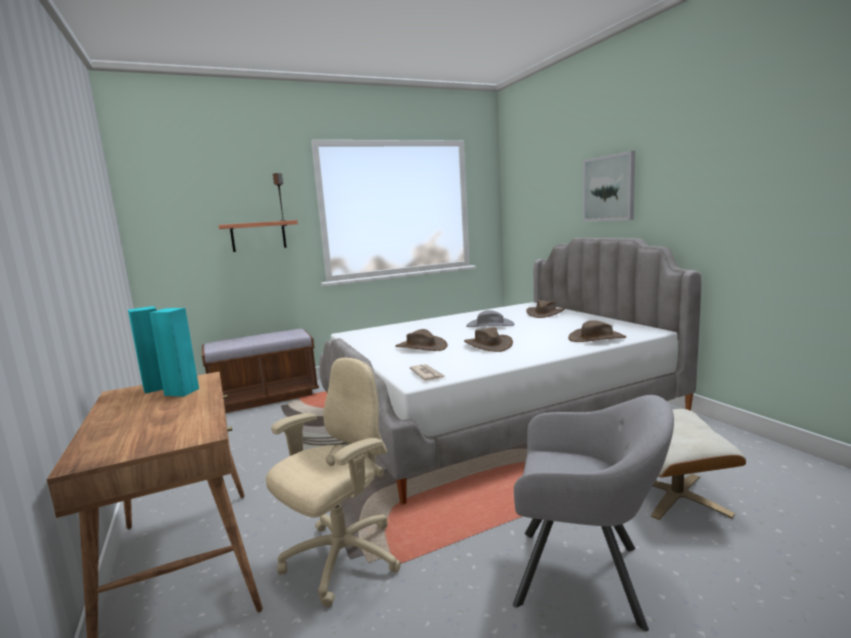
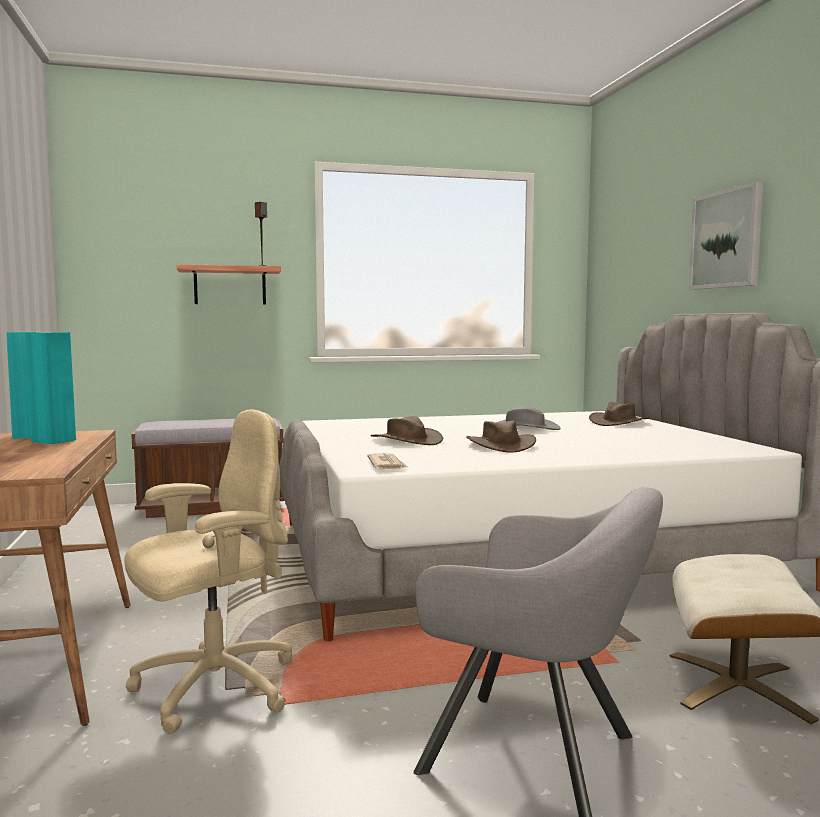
camera: 10 degrees right, 5 degrees down
brown hat [568,320,626,342] -> none

